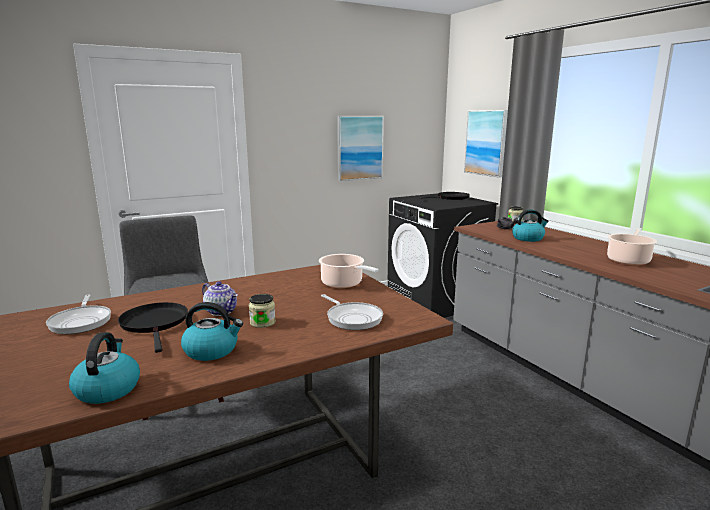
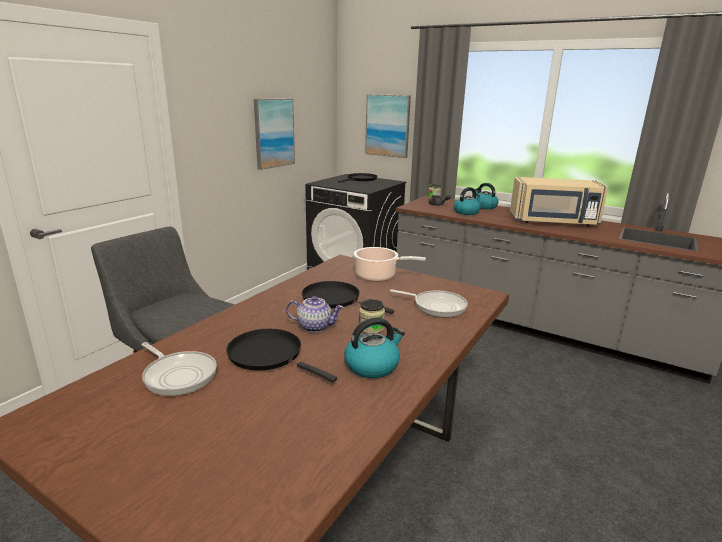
camera: 30 degrees left, 5 degrees up
kettle [69,332,140,404] -> kettle moved to [475,183,499,209]
cooking pot [607,228,657,265] -> beige microwave [510,177,608,226]
none -> black frying pan [302,281,394,314]

